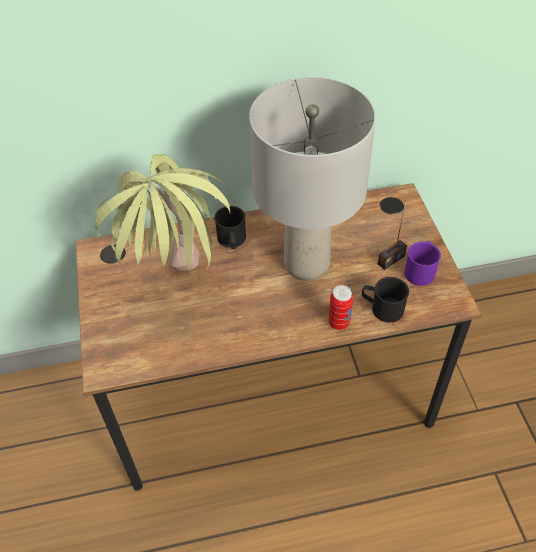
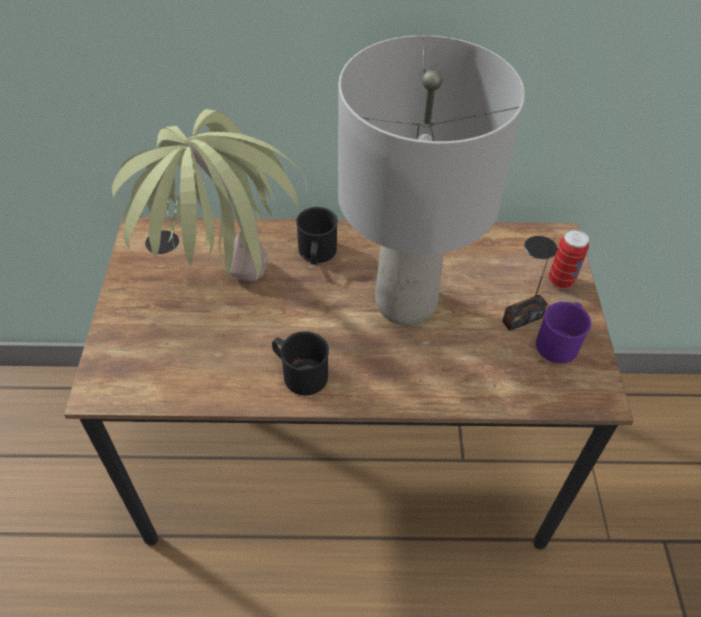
camera: 10 degrees right, 0 degrees up
can [329,285,353,330] -> can moved to [549,229,589,289]
black mug [362,277,409,322] -> black mug moved to [272,331,329,395]

